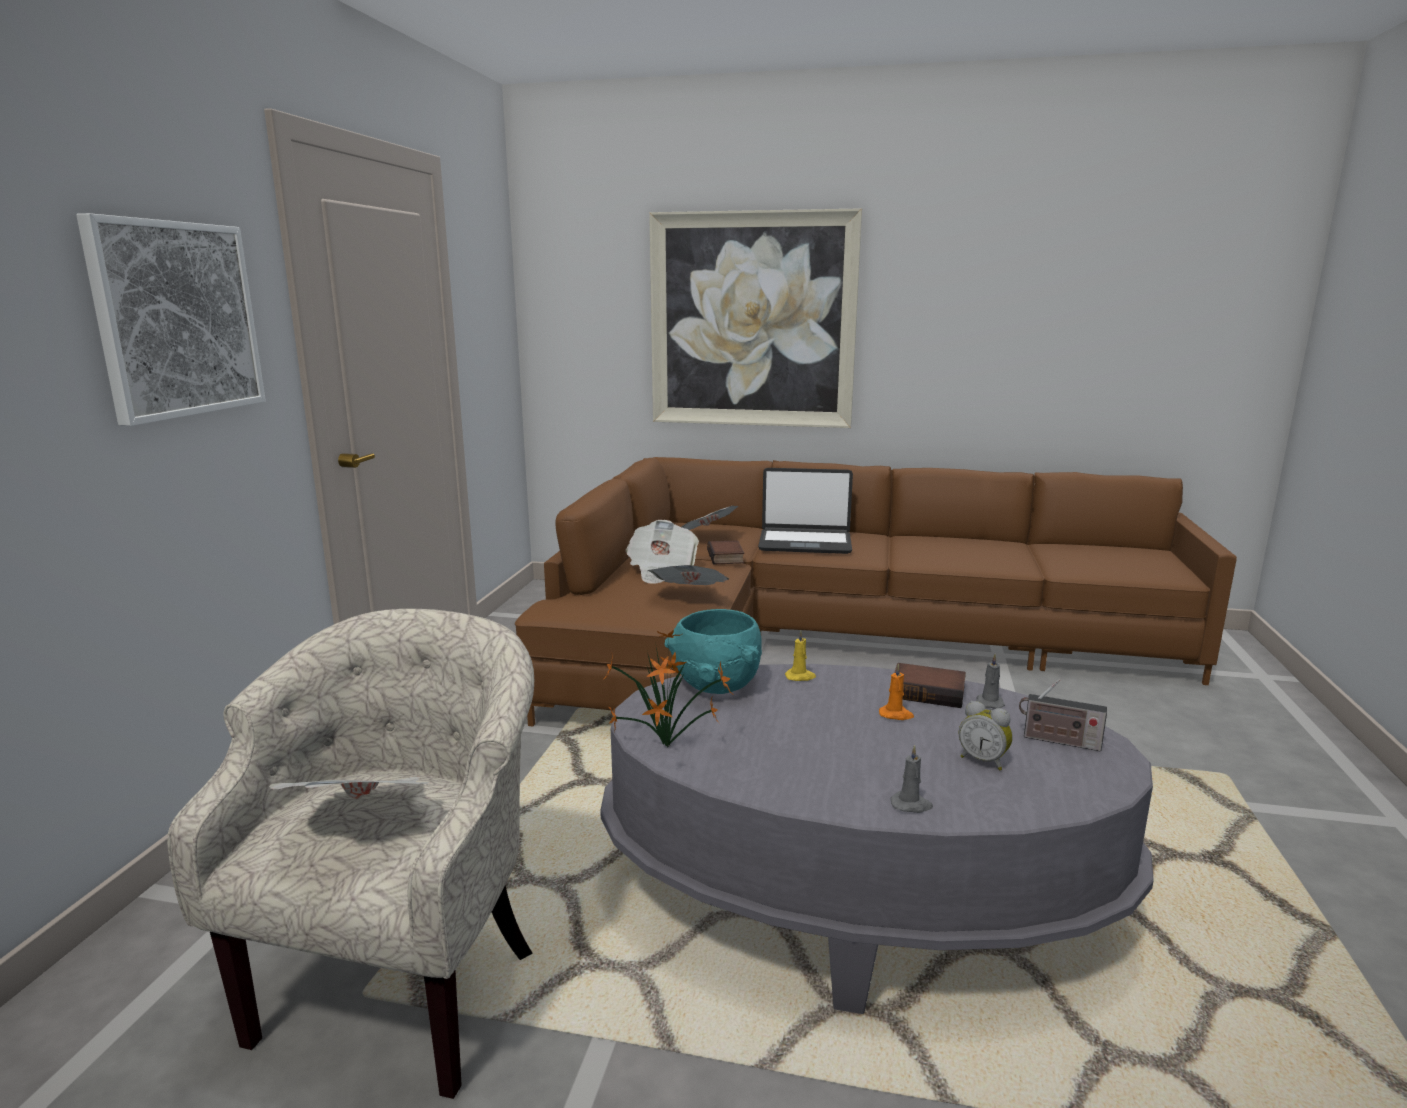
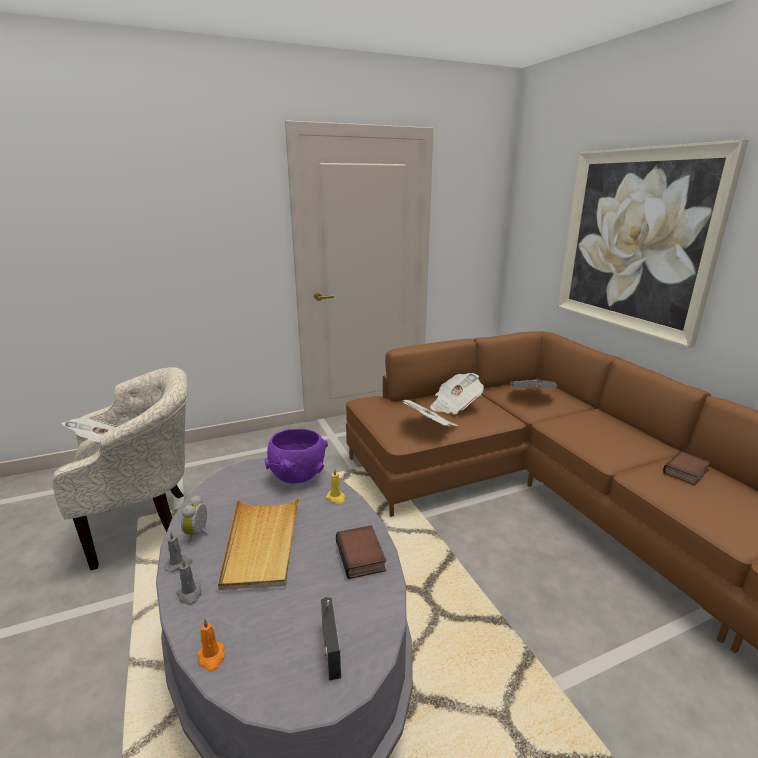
camera: 55 degrees right, 5 degrees up
picture [76,213,266,426] -> none
potted plant [604,630,732,747] -> none
turquoise bowl [665,609,762,694] -> purple bowl [265,429,328,484]
book [707,540,744,565] -> book moved to [663,451,711,485]
laptop [758,468,853,554] -> none
orange candle [879,664,914,720] -> orange candle moved to [197,618,225,672]
alarm clock [959,701,1013,770] -> alarm clock moved to [181,495,208,542]
grey candle [976,654,1005,709] -> grey candle moved to [164,532,193,572]
none -> beige tray [218,496,300,590]

